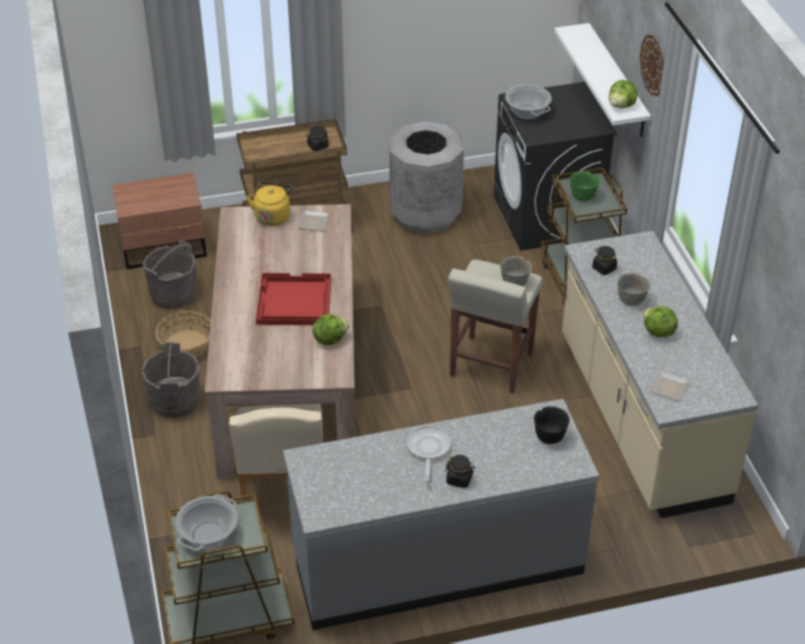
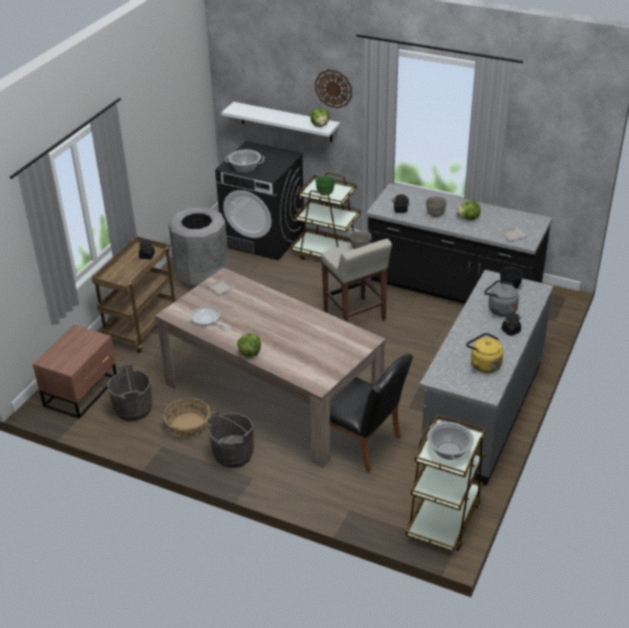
camera: 50 degrees left, 5 degrees down
beige chair [229,404,323,501] -> black chair [330,353,413,473]
yellow kettle [246,182,293,226] -> yellow kettle moved to [466,333,503,373]
red tray [256,273,331,325] -> none
lettuce [312,314,349,345] -> lettuce moved to [237,333,261,357]
frying pan [407,426,451,481] -> frying pan moved to [191,306,231,329]
beige counter [562,231,758,518] -> black counter [366,183,552,304]
none -> grey kettle [484,280,519,317]

